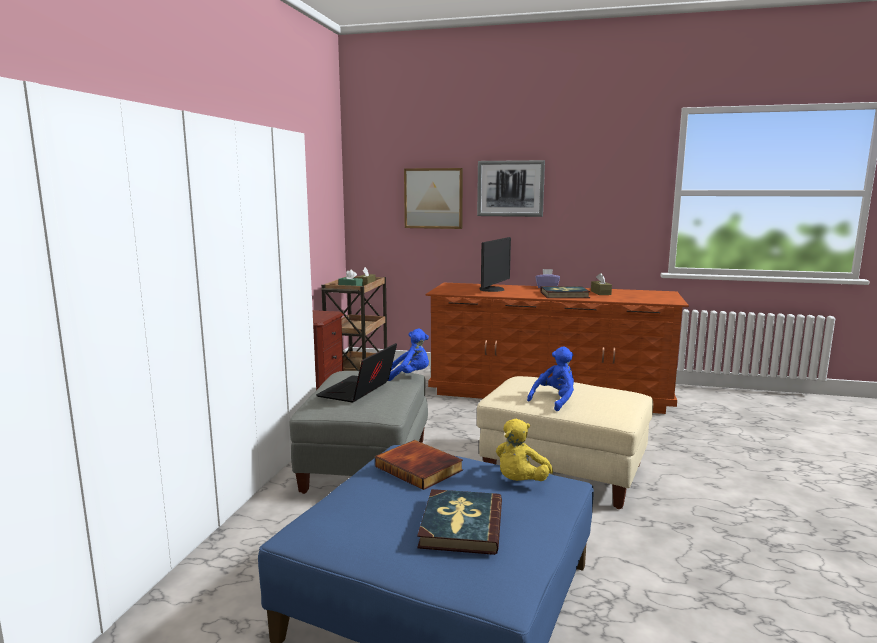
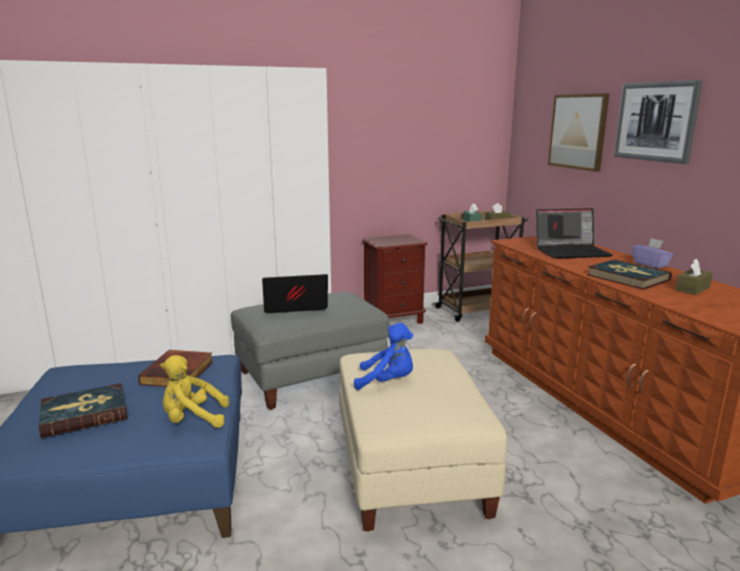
camera: 55 degrees right, 5 degrees up
blue plush toy [388,329,429,381] -> none
monitor [480,237,511,292] -> laptop [536,208,613,259]

